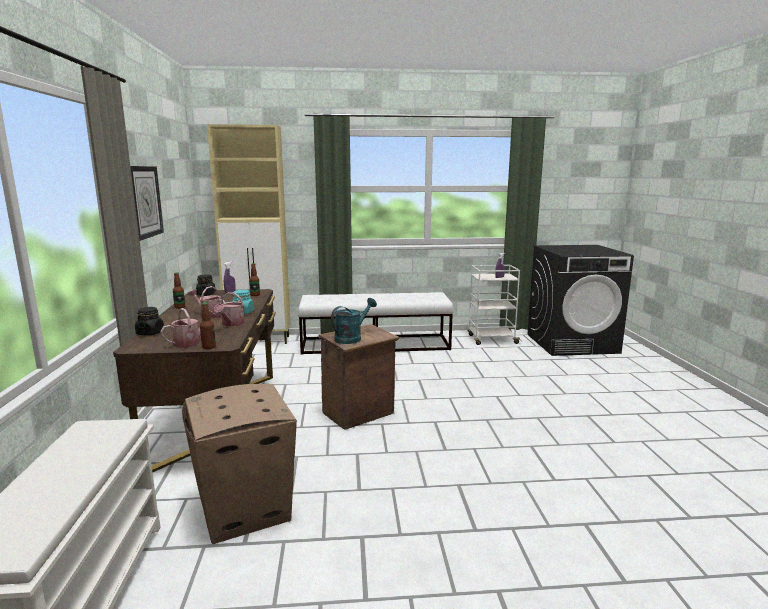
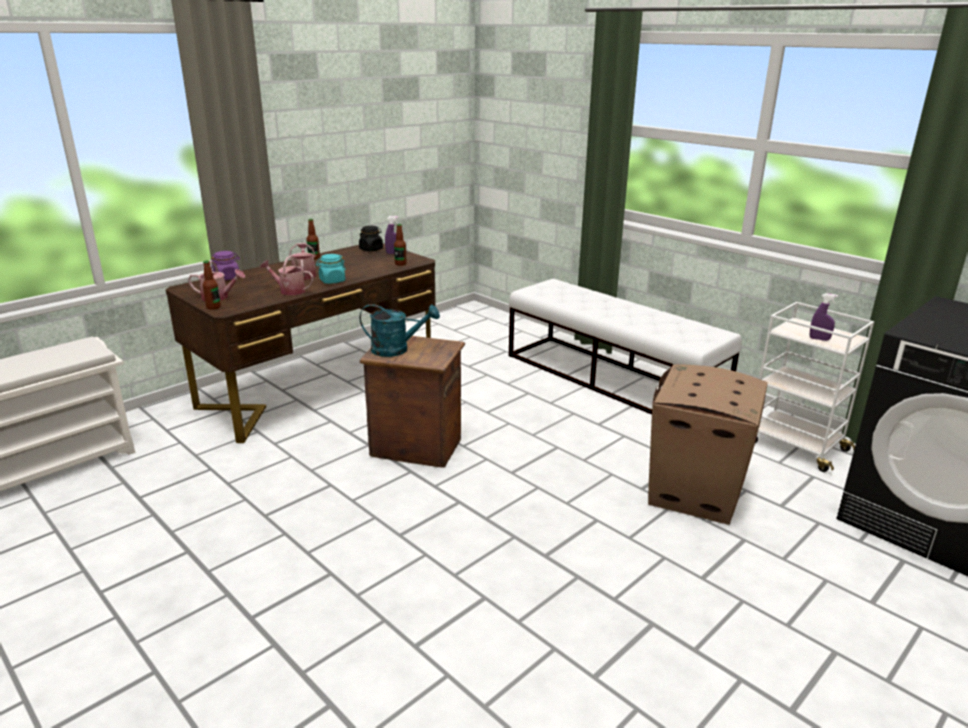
camera: 50 degrees right, 10 degrees up
wall clock [130,166,164,241] -> none
black jar [135,307,164,335] -> purple jar [210,251,240,280]
cardboard box [182,384,297,544] -> cardboard box moved to [648,364,768,525]
beige cabinet [207,124,290,344] -> none
watering can [214,292,245,327] -> watering can turned 45 degrees clockwise [260,255,314,295]

